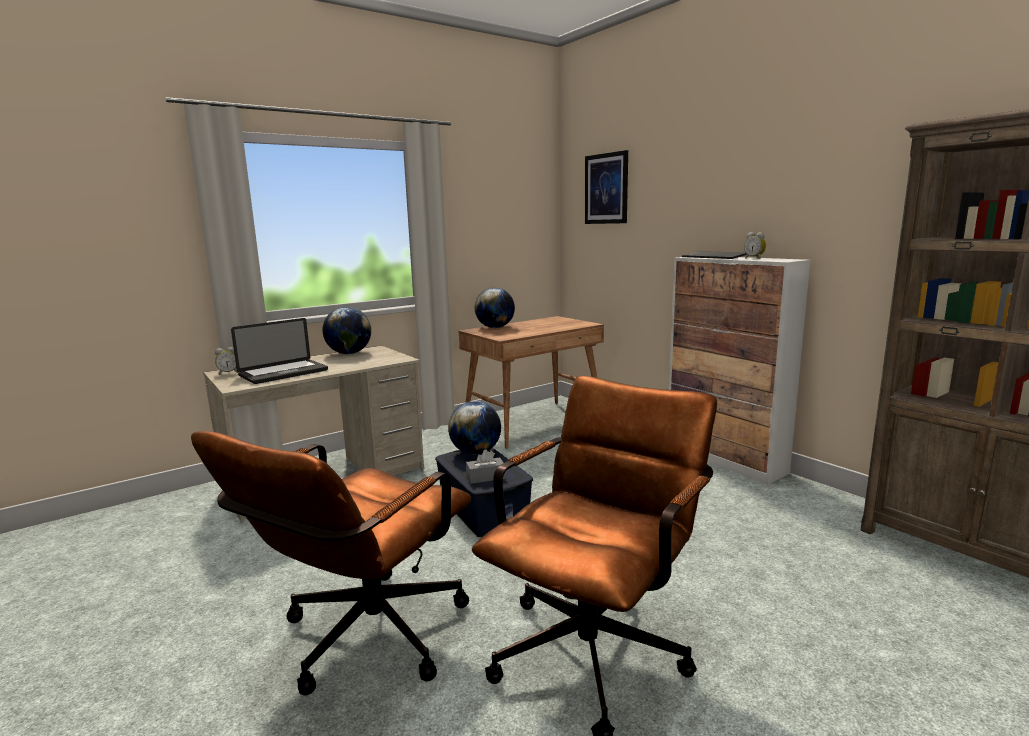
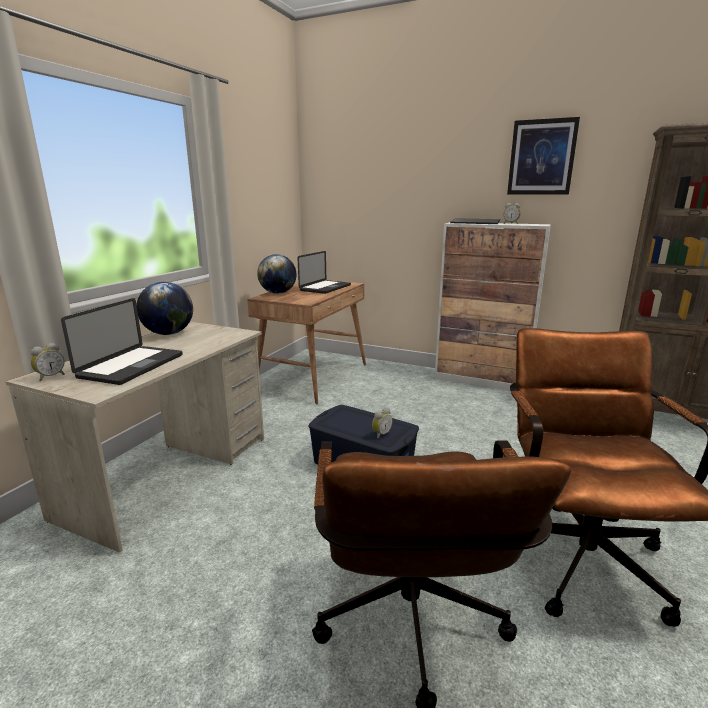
camera: 30 degrees left, 5 degrees up
globe [448,401,501,455] -> none
grey tissue box [466,449,505,484] -> alarm clock [372,408,393,439]
picture [585,150,628,224] -> picture moved to [507,117,580,195]
none -> laptop [298,251,351,294]

